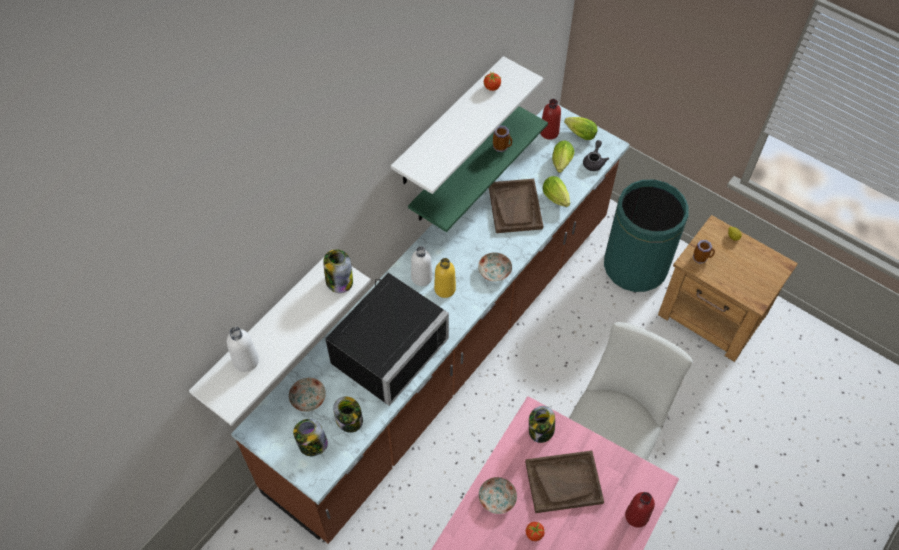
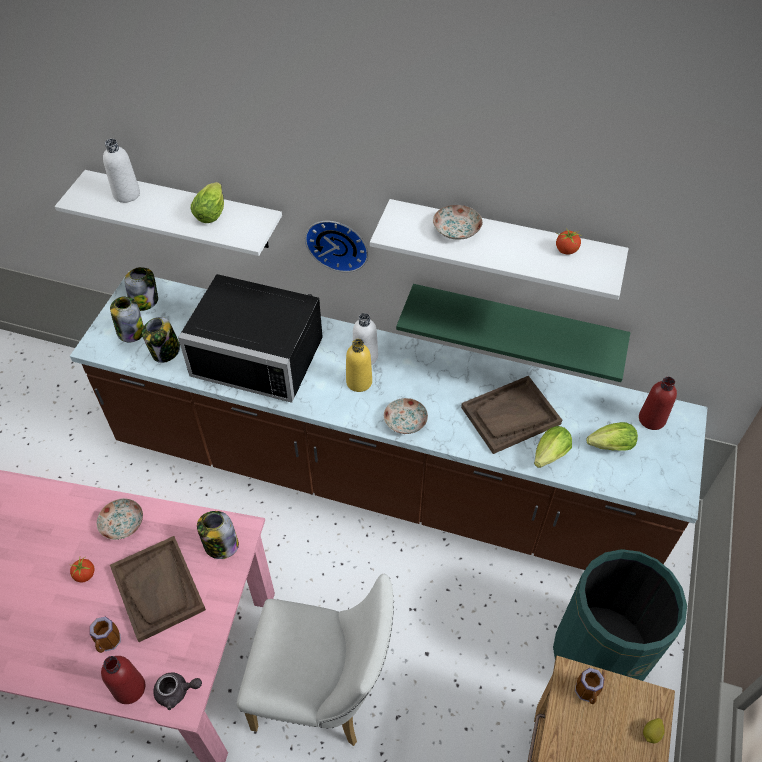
camera: 70 degrees right, 5 degrees down
plate [289,377,326,412] -> plate moved to [433,205,483,240]
jar [323,250,353,293] -> jar moved to [124,267,158,311]
mug [493,125,512,152] -> mug moved to [90,617,121,653]
lettuce [564,117,598,140] -> lettuce moved to [191,182,224,223]
grey teapot [583,140,609,171] -> grey teapot moved to [153,672,202,710]
none -> wall clock [305,221,368,272]

